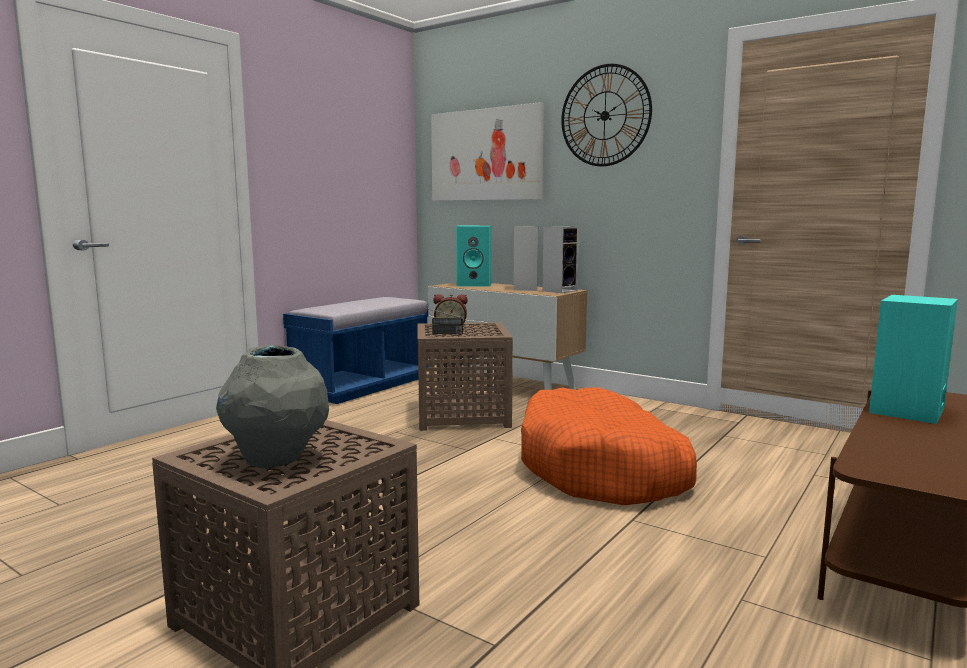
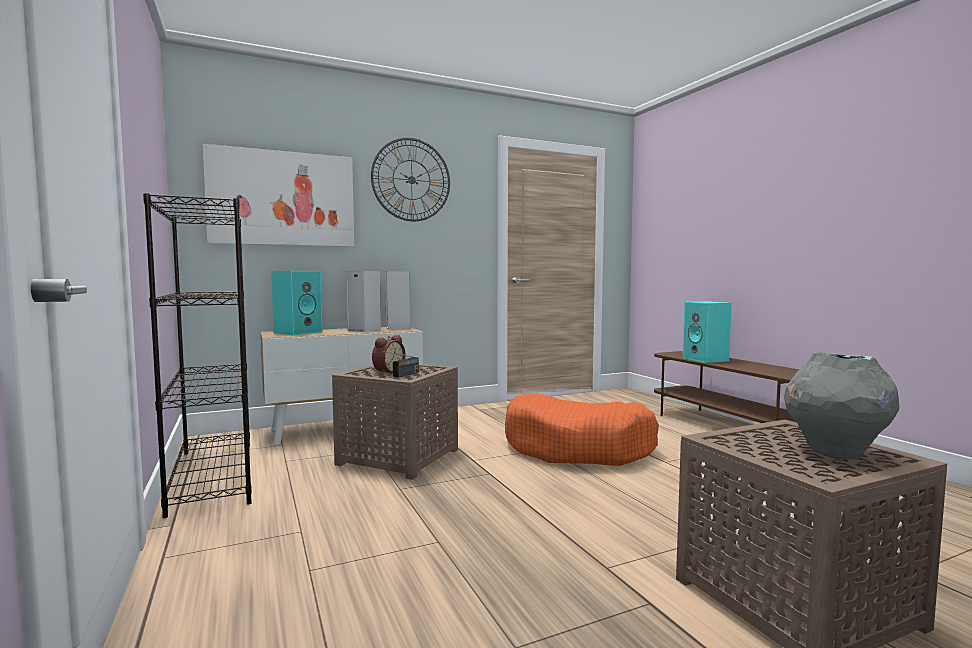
camera: 60 degrees left, 5 degrees down
blue bench [283,297,429,404] -> black bookcase [143,193,252,518]

